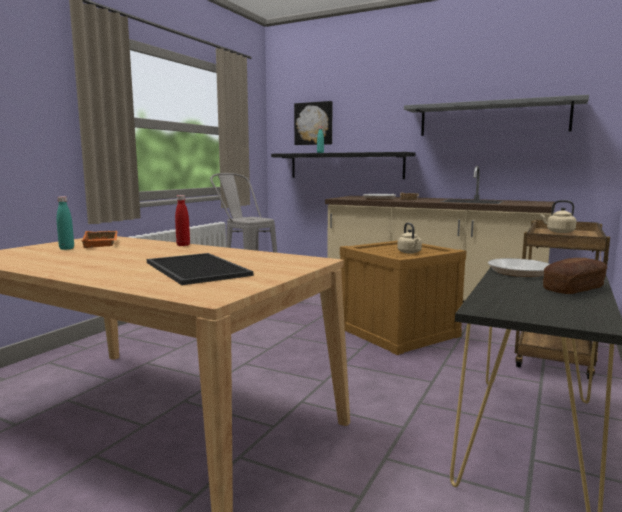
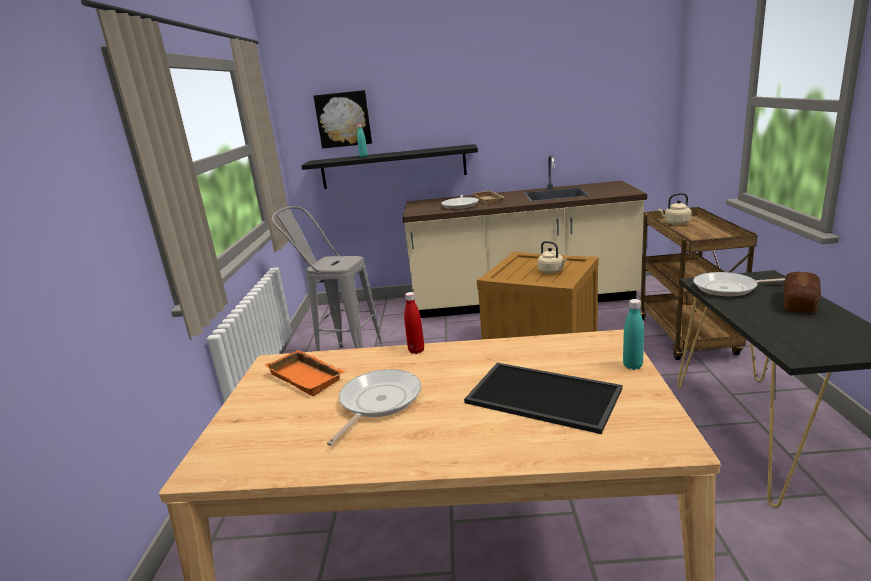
camera: 25 degrees left, 10 degrees up
turquoise bottle [57,196,74,250] -> turquoise bottle moved to [623,299,644,370]
grey shelf [404,95,589,136] -> none
none -> frying pan [327,369,421,446]

